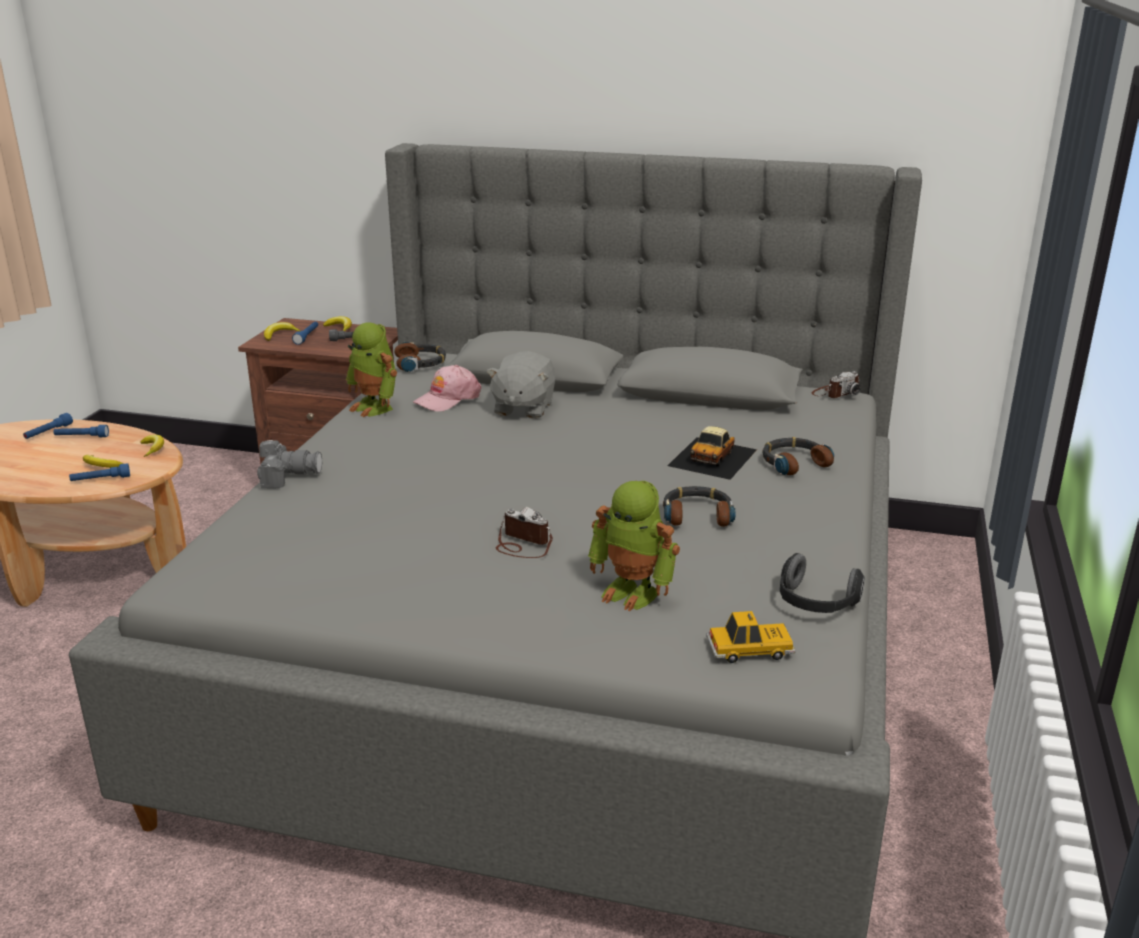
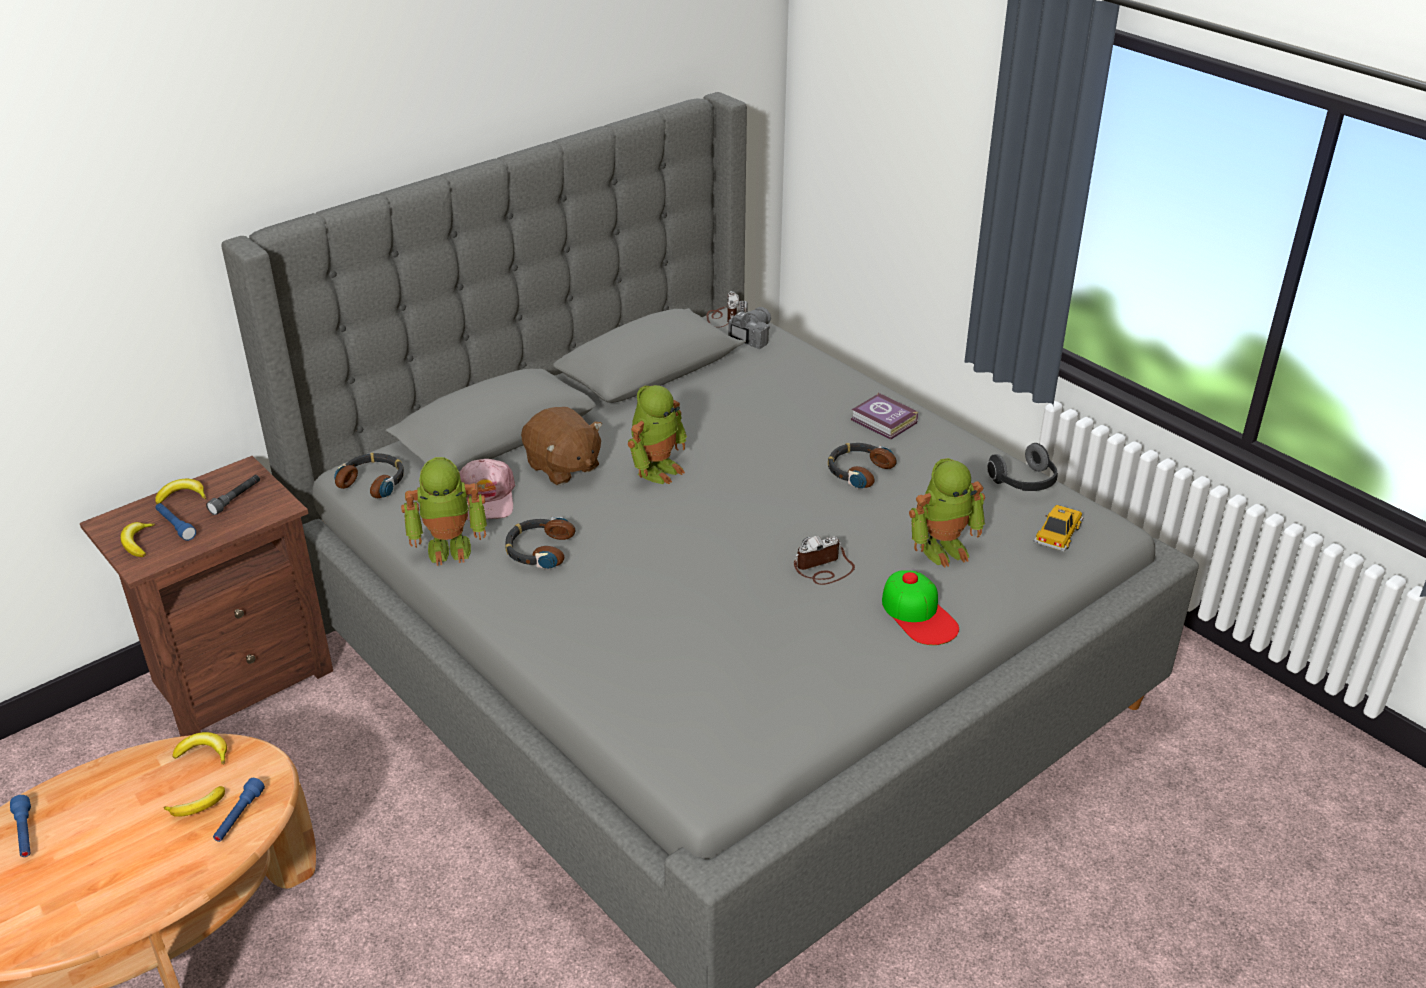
camera: 55 degrees left, 10 degrees up
blue flashlight [53,425,109,437] -> none
camera [257,440,322,489] -> camera moved to [728,307,771,349]
grey plush toy [486,351,556,419] -> brown plush toy [521,407,602,485]
toy car [668,426,757,480] -> none
headphones [762,437,834,475] -> headphones moved to [505,517,575,569]
none -> toy robot [628,385,687,484]
none -> book [851,393,918,440]
none -> cap [882,570,959,645]

